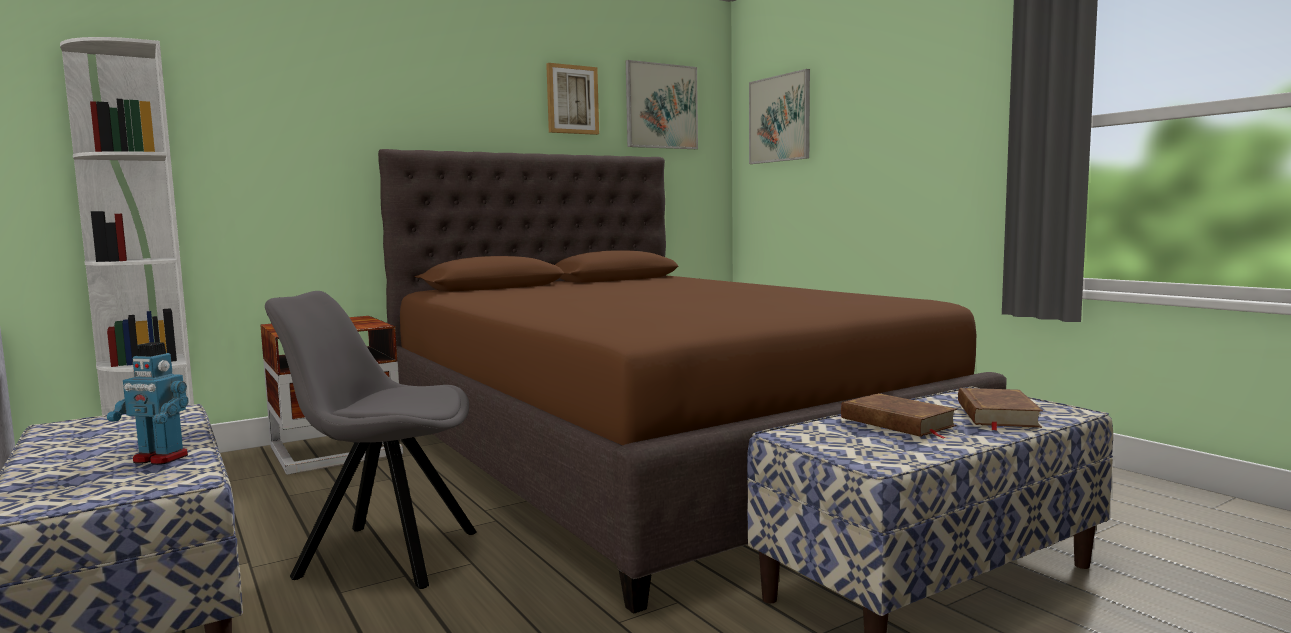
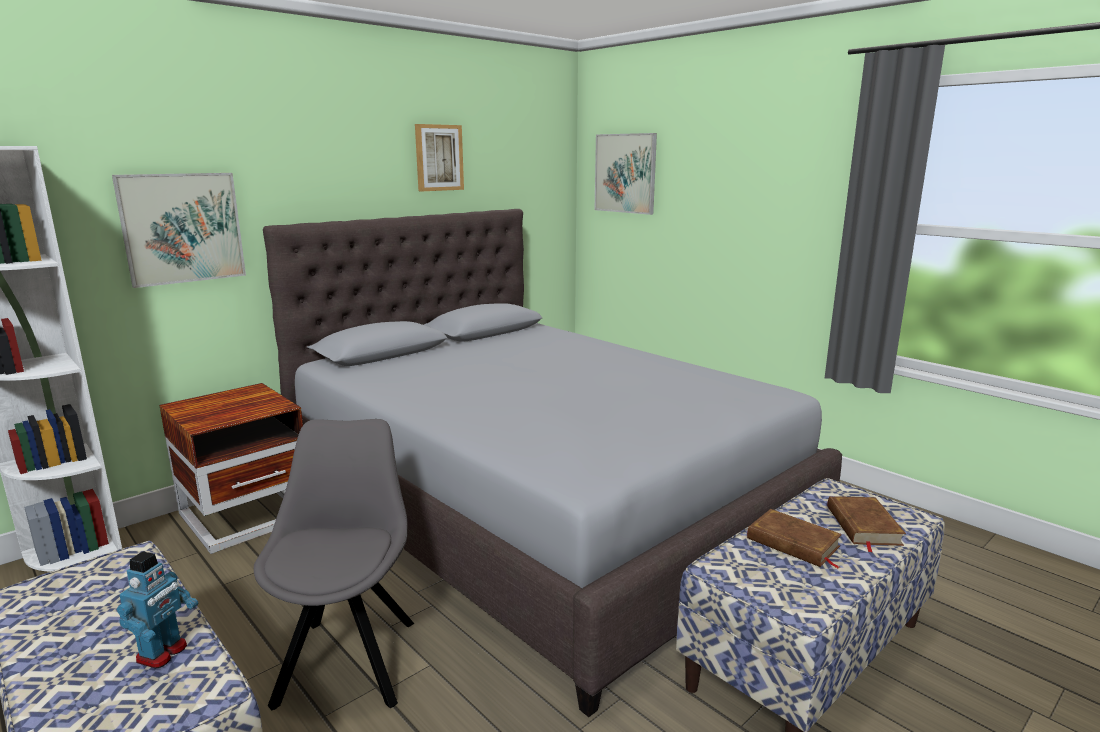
camera: 10 degrees left, 10 degrees up
toy robot [107,342,189,465] -> toy robot turned 75 degrees counterclockwise [117,551,198,668]
grey chair [265,291,477,589] -> grey chair turned 90 degrees clockwise [254,419,414,711]
brown bed [378,149,1007,614] -> grey bed [263,209,842,717]
picture [626,60,698,149] -> picture moved to [112,173,246,288]

